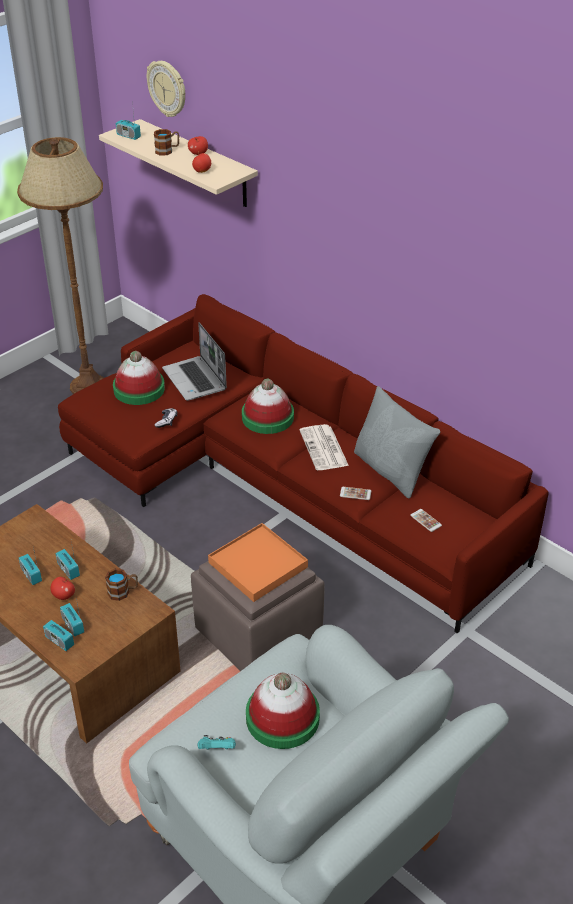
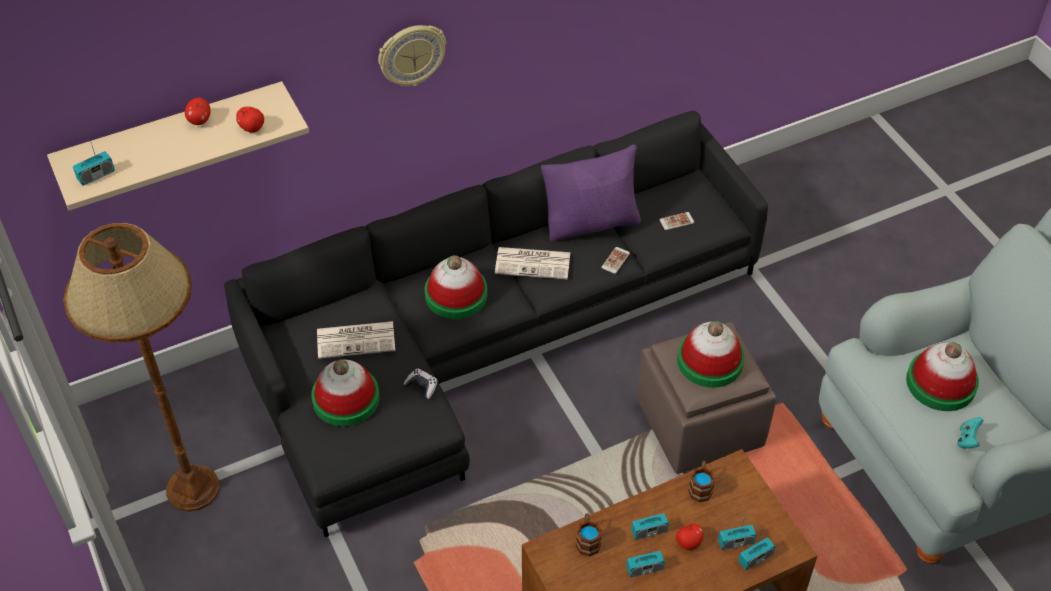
camera: 70 degrees left, 10 degrees up
red sofa [58,294,549,634] -> black sofa [224,111,768,537]
wall clock [147,61,185,117] -> wall clock moved to [378,25,446,86]
mug [154,129,179,155] -> mug moved to [576,513,602,557]
laptop [162,322,227,401] -> newspaper [317,321,395,359]
orange tray [208,523,308,602] -> hat [677,321,745,388]
grey pillow [354,386,440,498] -> purple pillow [541,145,641,242]

